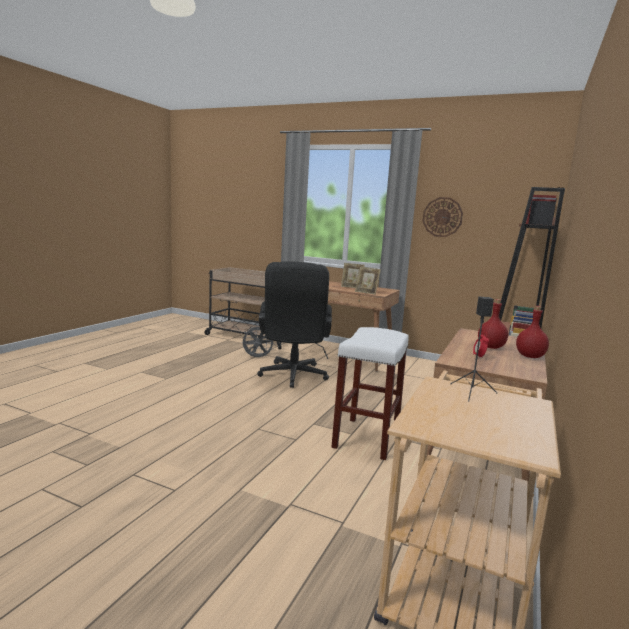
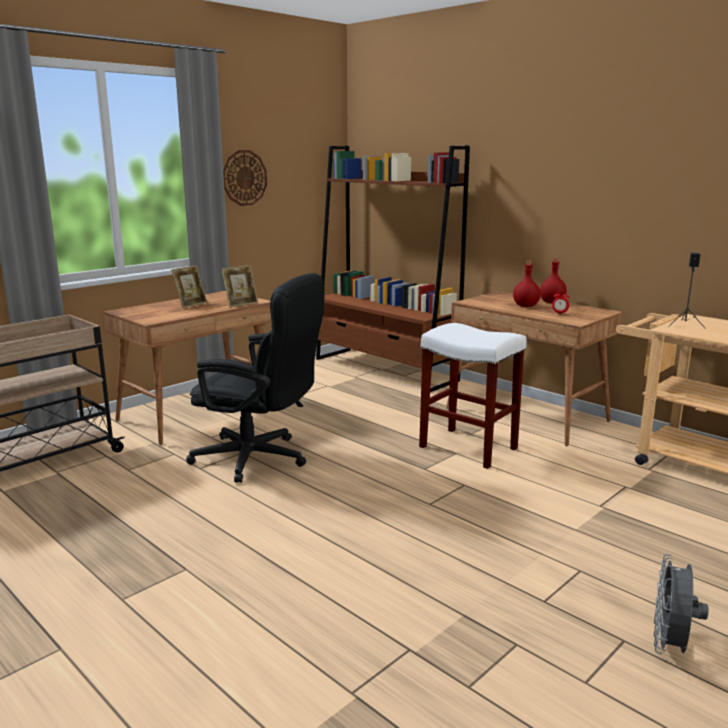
camera: 70 degrees left, 5 degrees up
grey fan [243,324,273,357] -> grey fan moved to [654,554,709,654]

